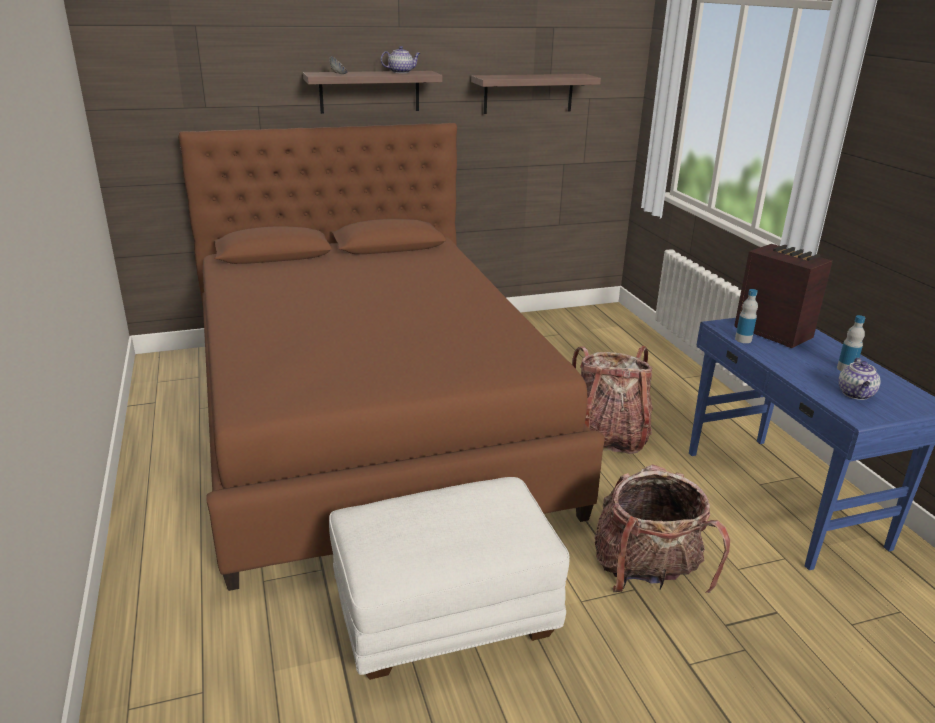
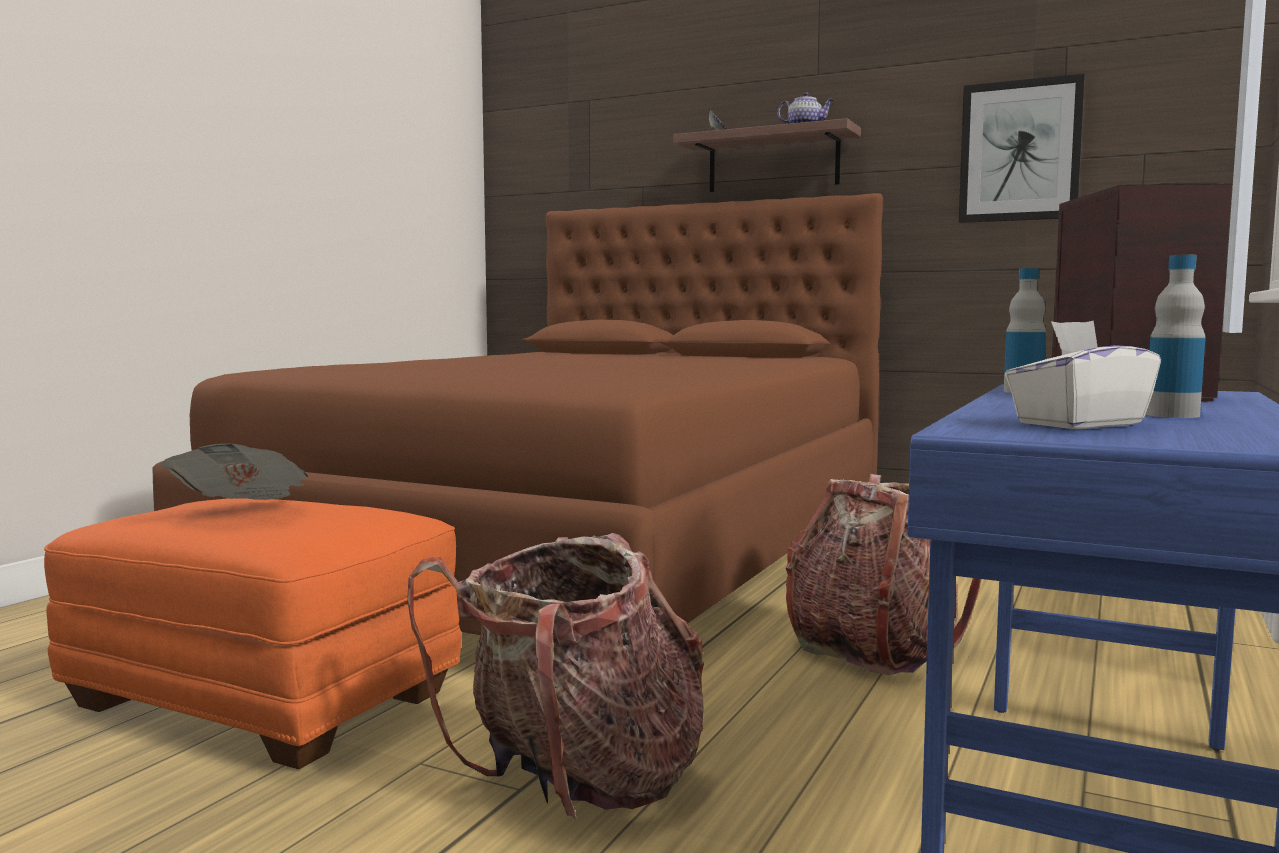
camera: 45 degrees right, 20 degrees down
white ottoman [329,477,570,680] -> orange ottoman [44,498,462,769]
shelf [471,74,601,114] -> picture [959,74,1085,223]
teapot [838,358,881,400] -> white tissue box [1005,321,1161,429]
none -> newspaper [161,443,308,500]

